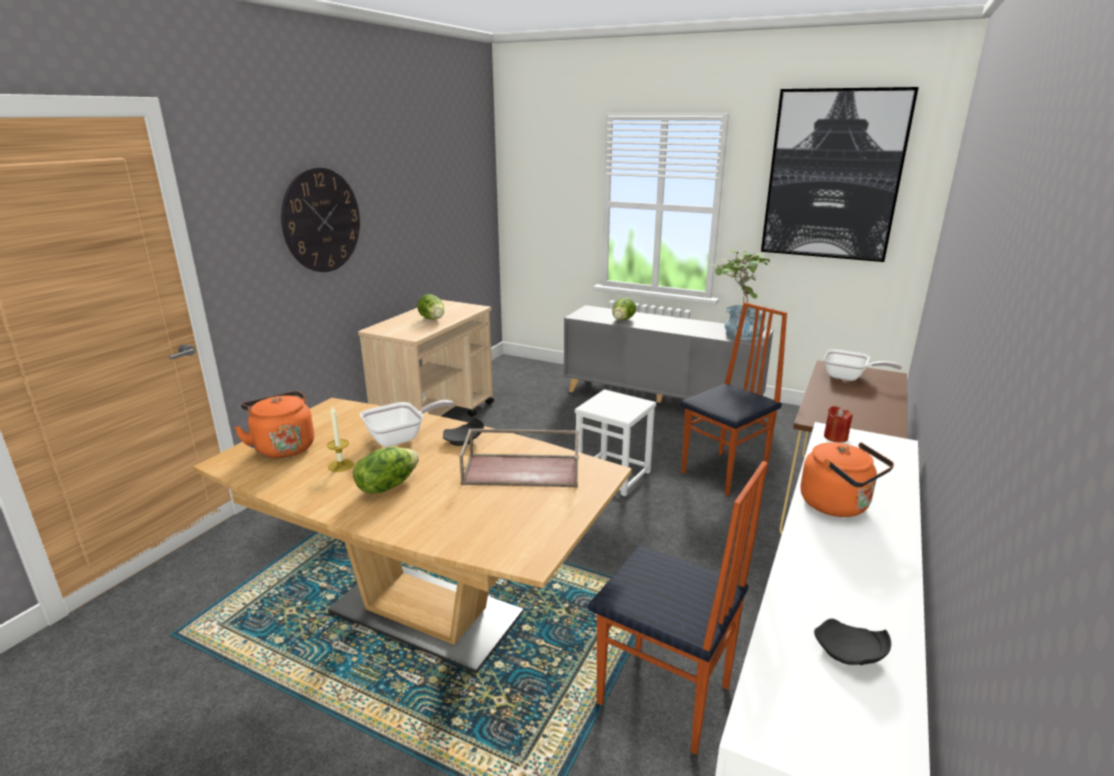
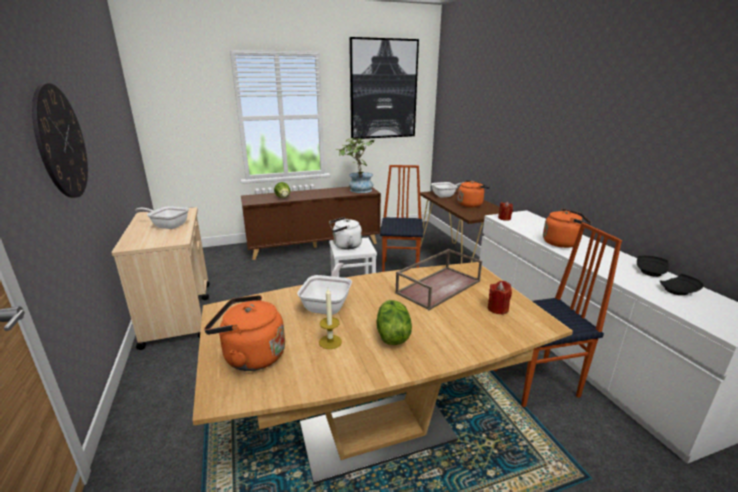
camera: 45 degrees left, 0 degrees up
lettuce [417,294,444,319] -> frying pan [135,206,189,229]
black plate [443,418,484,446] -> black plate moved to [637,255,668,277]
grey cabinet [564,305,773,403] -> brown cabinet [241,186,381,260]
none -> white kettle [329,217,362,249]
none -> orange kettle [458,180,490,207]
none -> red candle [488,281,512,315]

